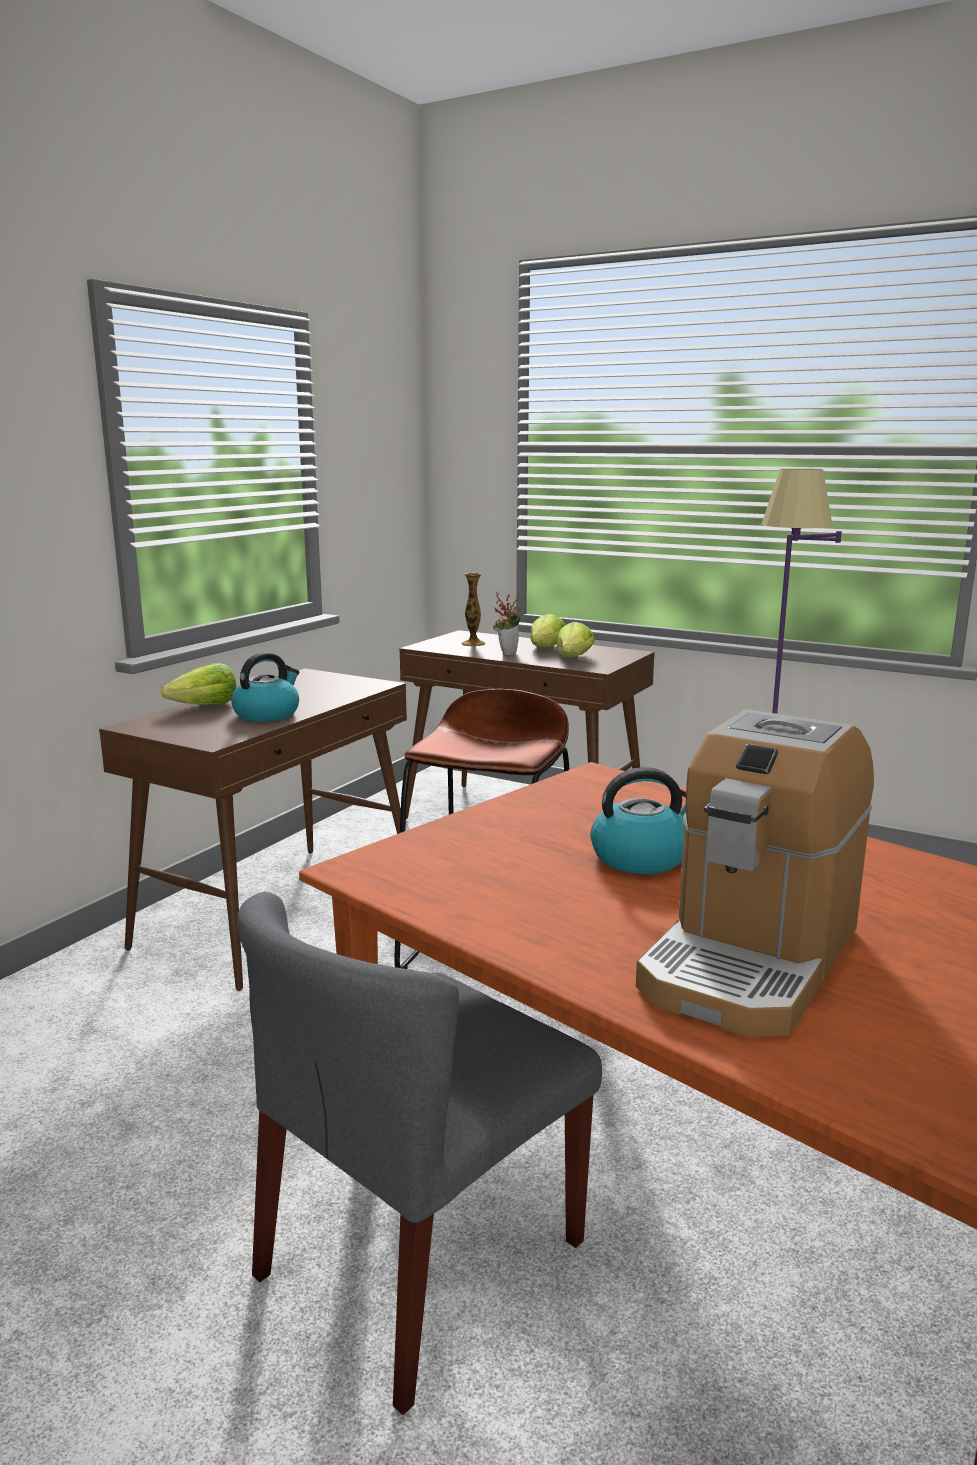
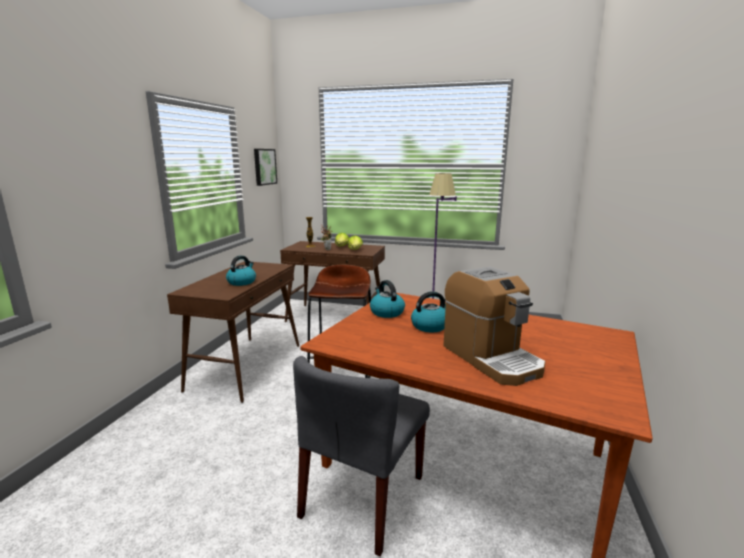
camera: 15 degrees left, 0 degrees up
lettuce [161,663,236,705] -> none
coffee machine [636,709,874,1037] -> coffee machine turned 45 degrees counterclockwise [443,267,546,386]
none -> picture [254,149,277,186]
none -> kettle [370,280,405,318]

